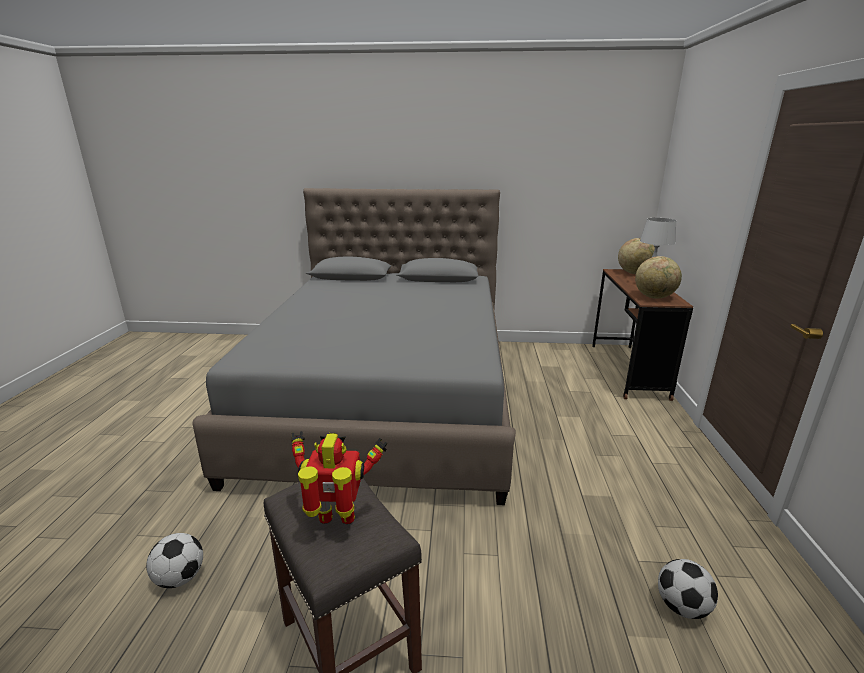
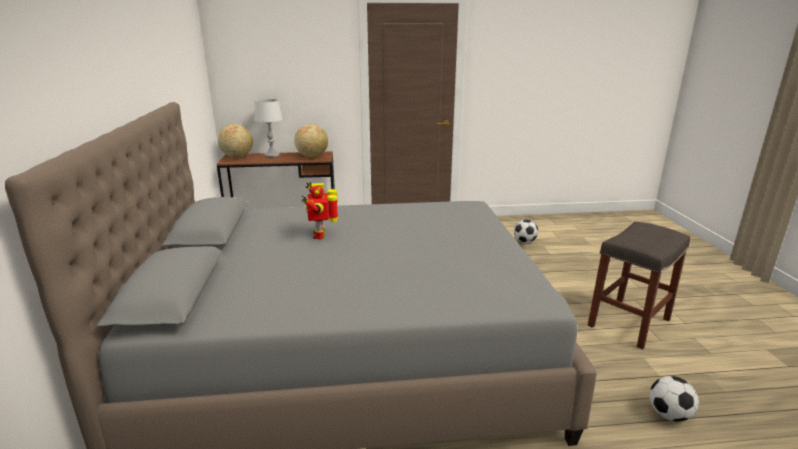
camera: 100 degrees left, 0 degrees up
toy robot [291,431,388,524] -> toy robot moved to [302,182,338,239]

